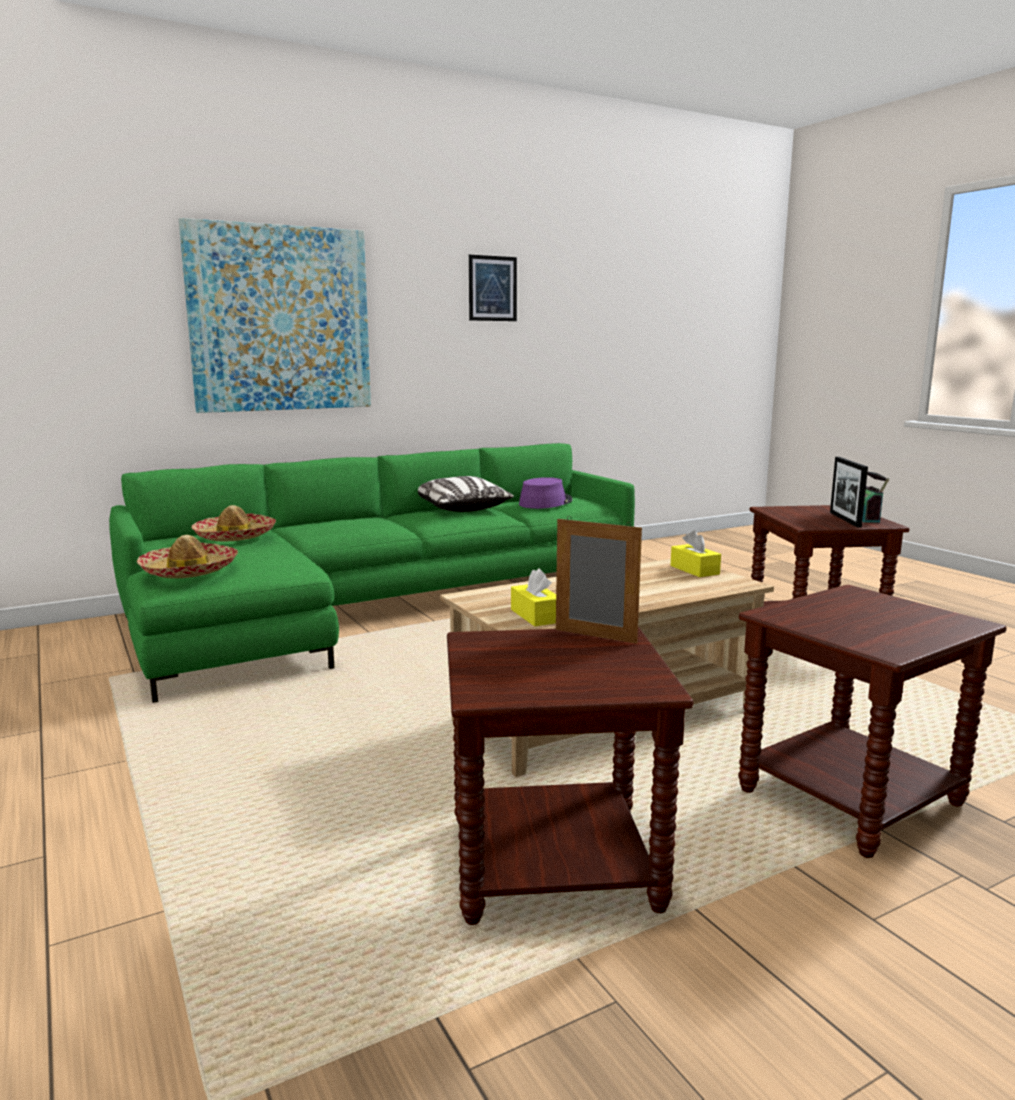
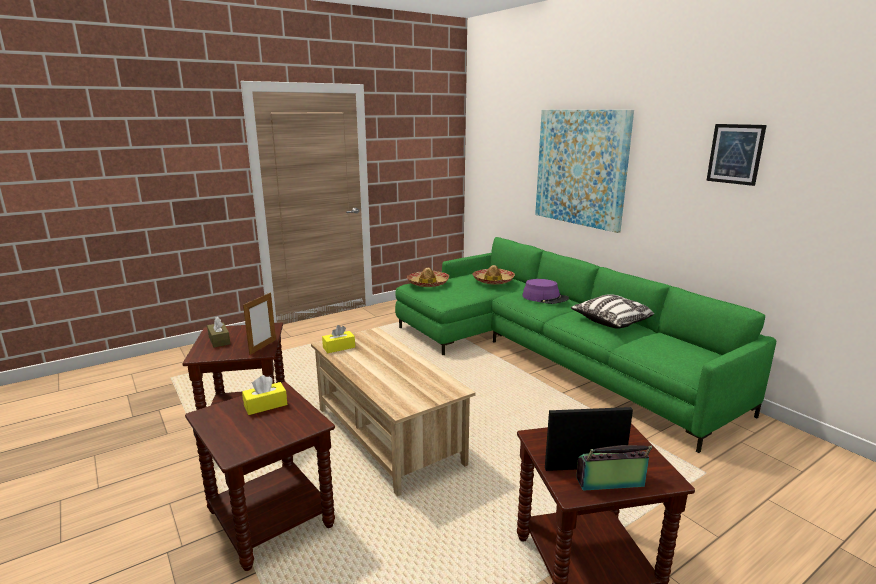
camera: 85 degrees right, 5 degrees up
purple hat [519,477,573,509] -> purple hat moved to [522,279,569,304]
yellow tissue box [671,530,721,577] -> yellow tissue box moved to [242,375,287,415]
none -> brown tissue box [207,317,231,348]

